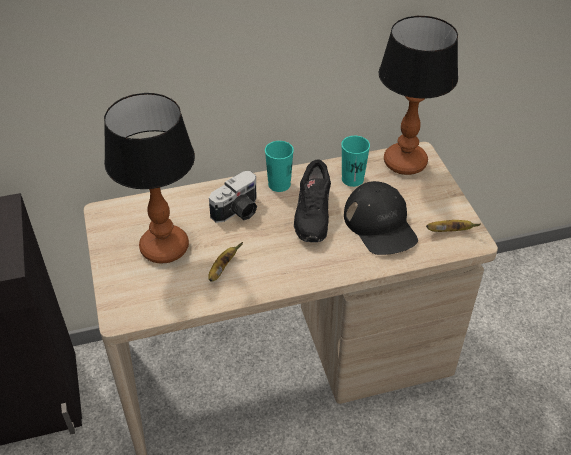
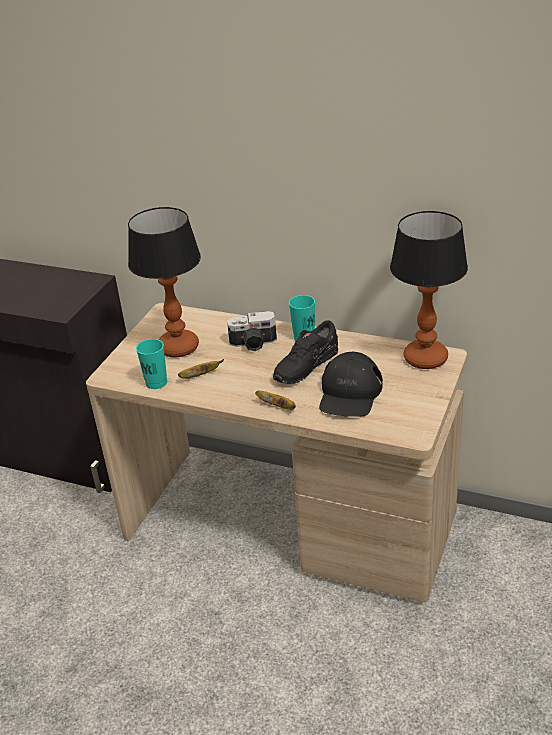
camera: 40 degrees right, 10 degrees down
turquoise cup [341,136,370,187] -> turquoise cup moved to [136,339,167,389]
banana [426,220,481,232] -> banana moved to [255,391,296,410]

